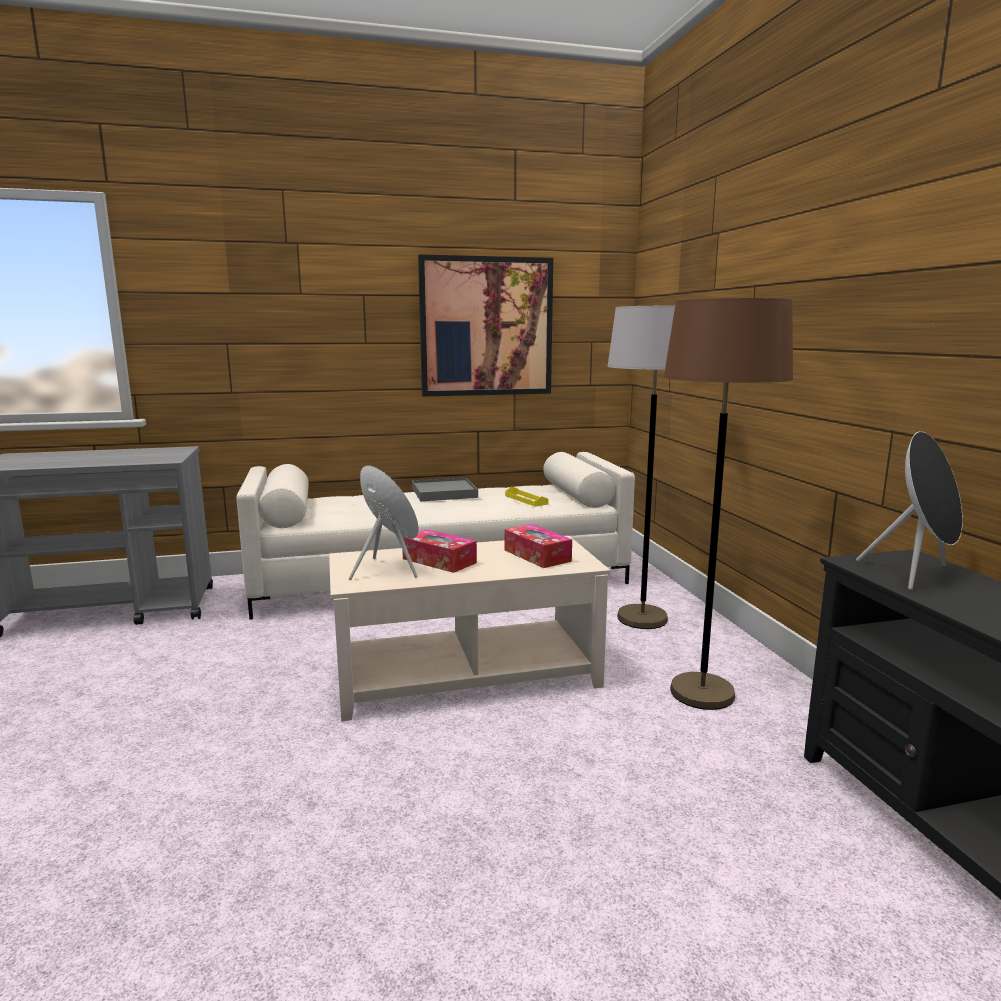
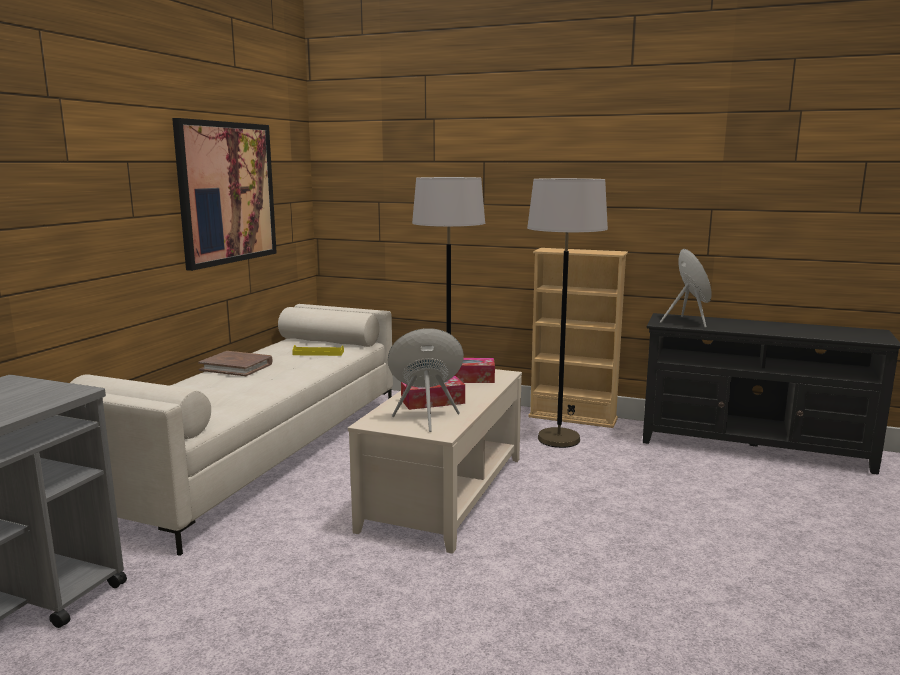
camera: 55 degrees left, 0 degrees up
grey tray [412,477,478,501] -> brown book [198,351,273,376]
brown floor lamp [664,298,793,710] -> grey floor lamp [527,178,608,448]
none -> beige bookcase [528,248,628,428]

